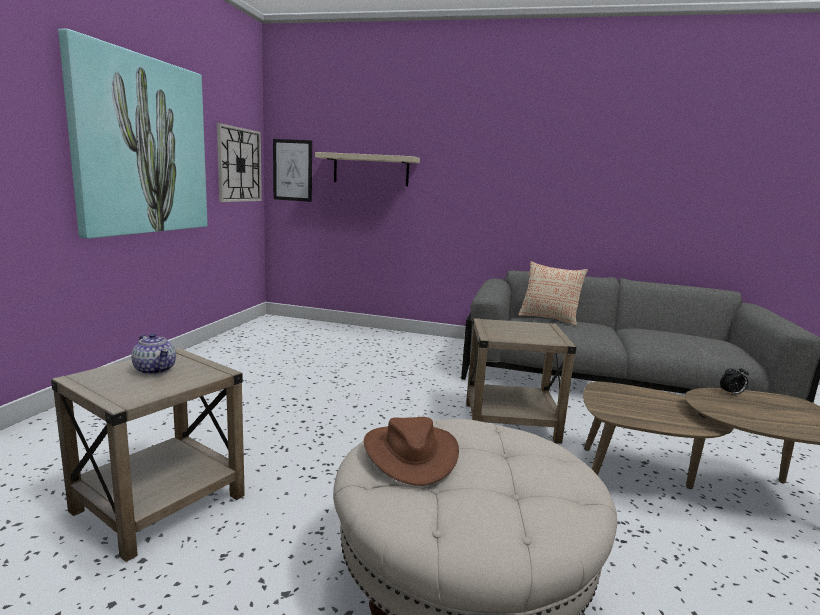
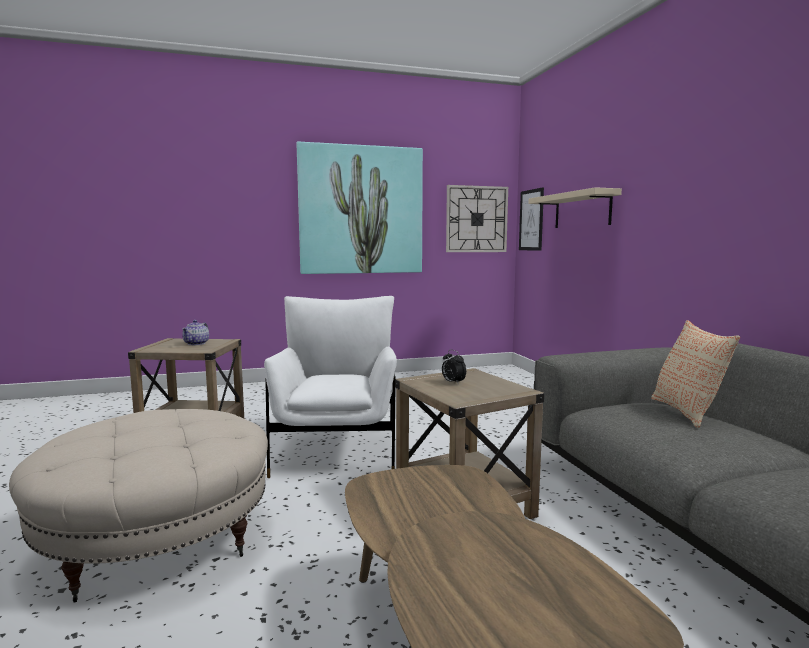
camera: 60 degrees right, 5 degrees down
brown hat [364,417,459,486] -> none
alarm clock [720,365,749,394] -> alarm clock moved to [442,350,466,385]
none -> white armchair [264,296,397,478]

